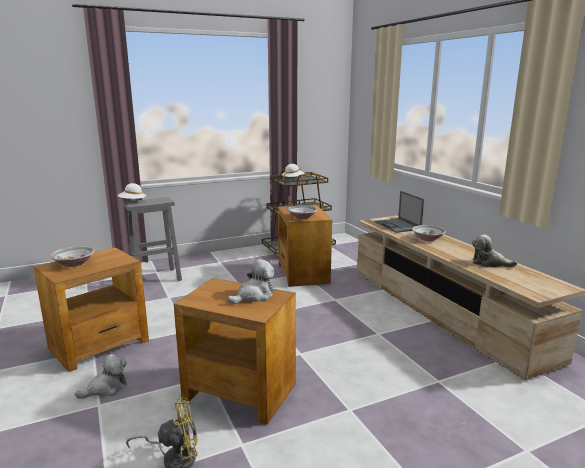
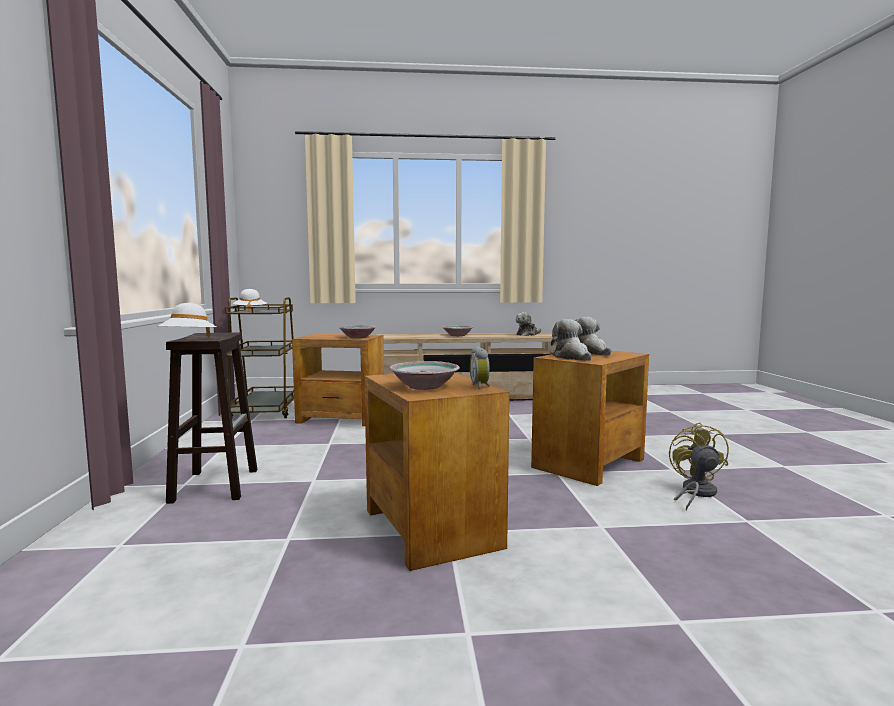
camera: 70 degrees left, 10 degrees down
plush toy [75,354,127,399] -> plush toy moved to [551,319,591,361]
grey stool [123,197,182,281] -> brown stool [166,333,257,504]
laptop [375,191,424,233] -> none
none -> alarm clock [470,347,490,389]

